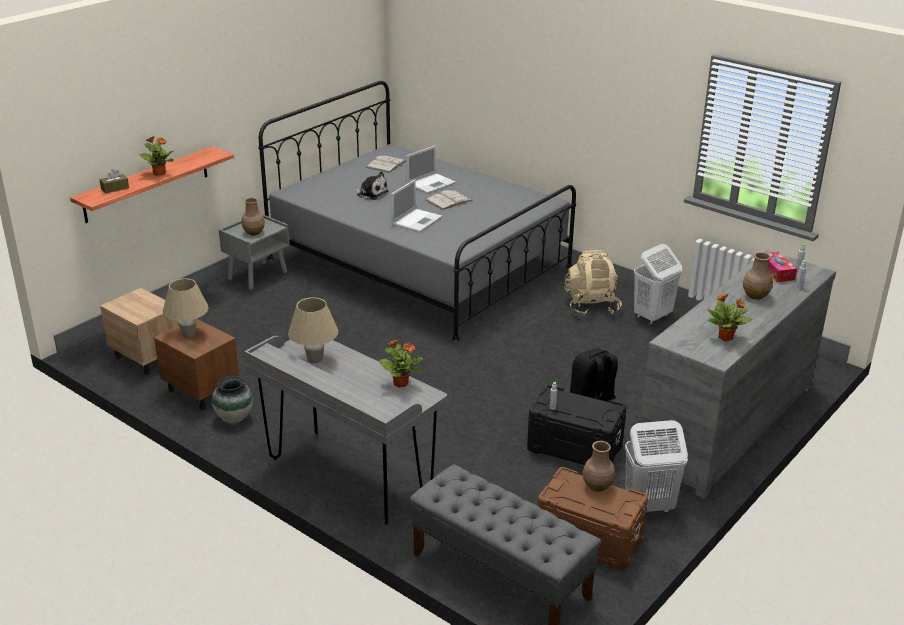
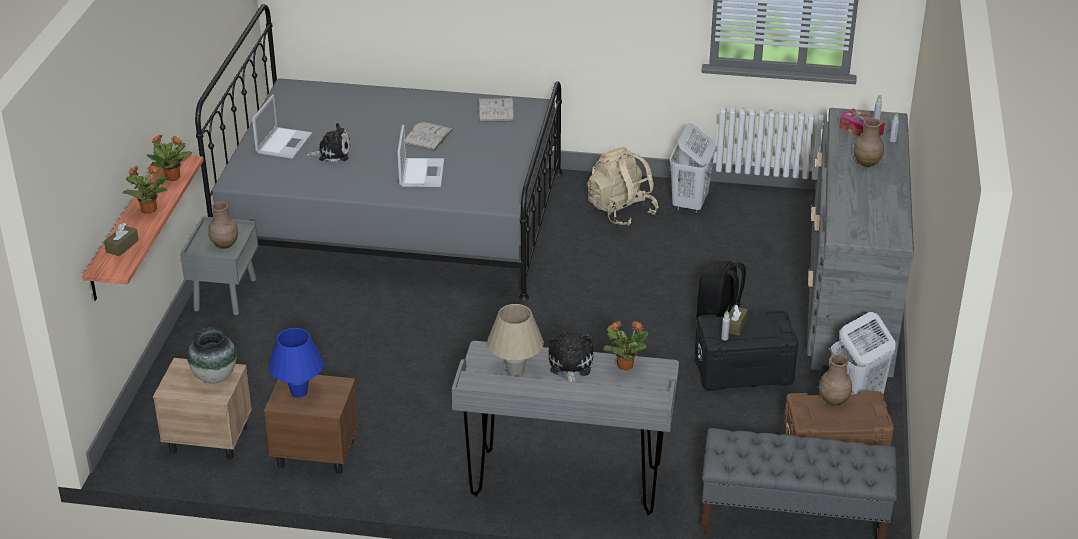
camera: 30 degrees left, 5 degrees up
beige table lamp [163,278,209,337] -> blue table lamp [269,328,324,398]
vase [212,376,253,423] -> vase moved to [187,327,237,384]
white book [366,155,406,173] -> white book moved to [479,97,514,122]
laptop [406,146,456,194] -> laptop moved to [252,94,312,159]
potted plant [708,294,752,341] -> potted plant moved to [146,134,192,181]
none -> plush toy [549,331,593,382]
none -> brown tissue box [729,305,748,336]

